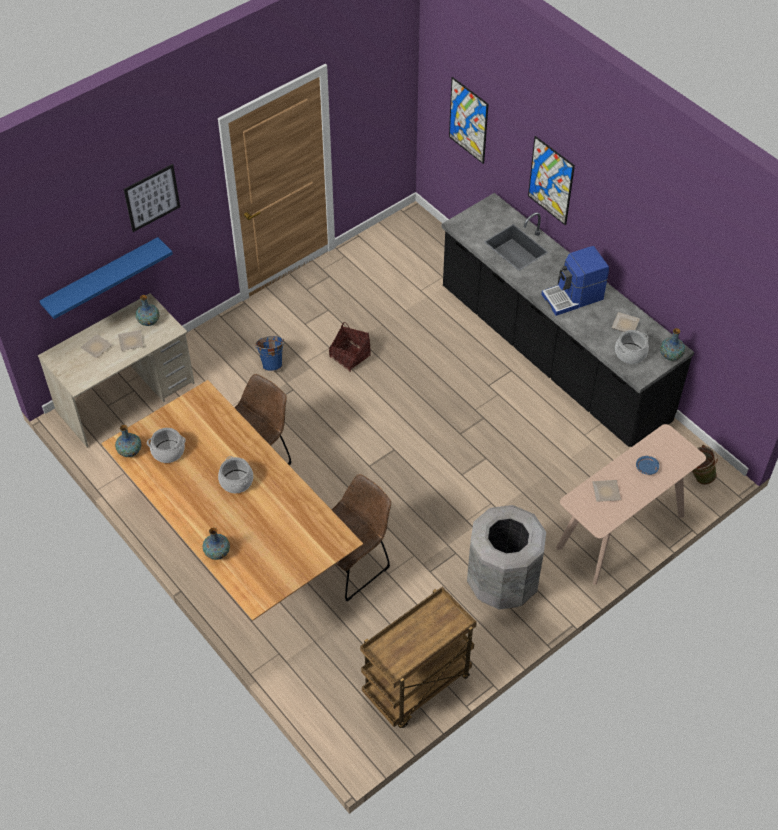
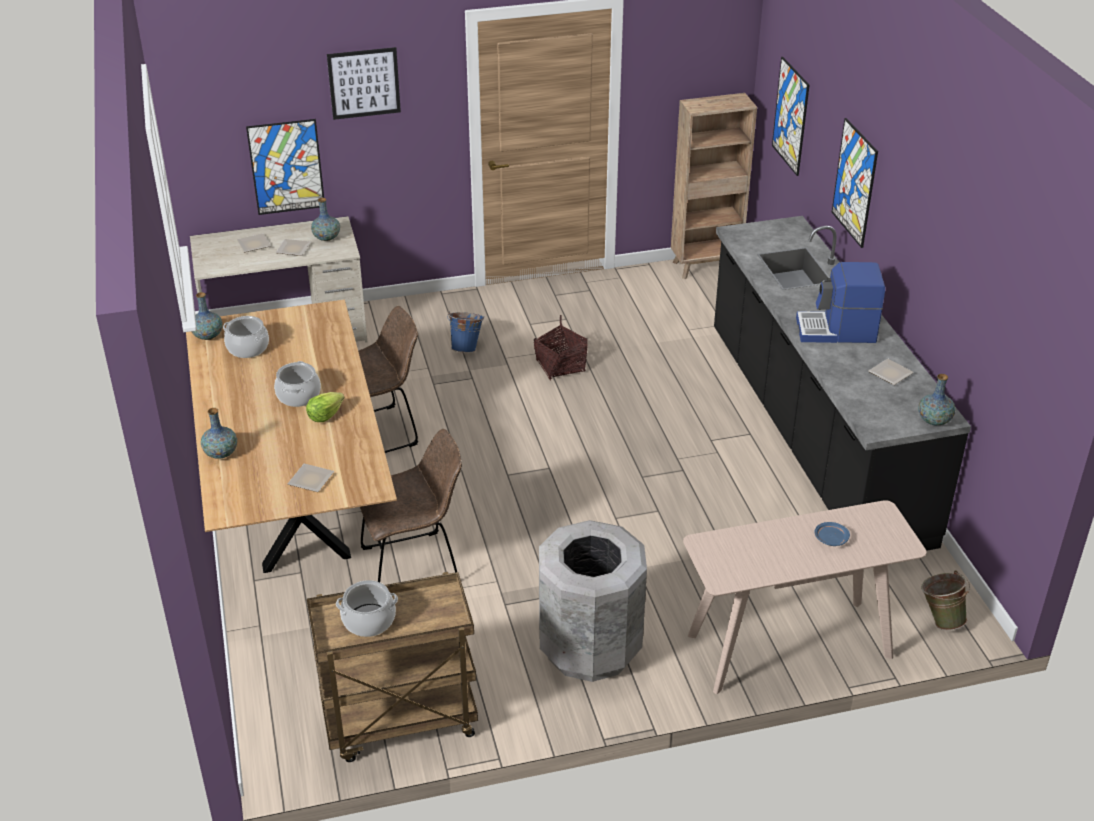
camera: 25 degrees right, 15 degrees down
blue shelf [40,237,173,319] -> picture [246,119,324,215]
plate [592,480,621,502] -> plate moved to [288,463,334,492]
cooking pot [615,330,649,364] -> cooking pot moved to [336,580,398,637]
none -> lettuce [306,392,344,422]
none -> brown bookcase [671,93,757,279]

